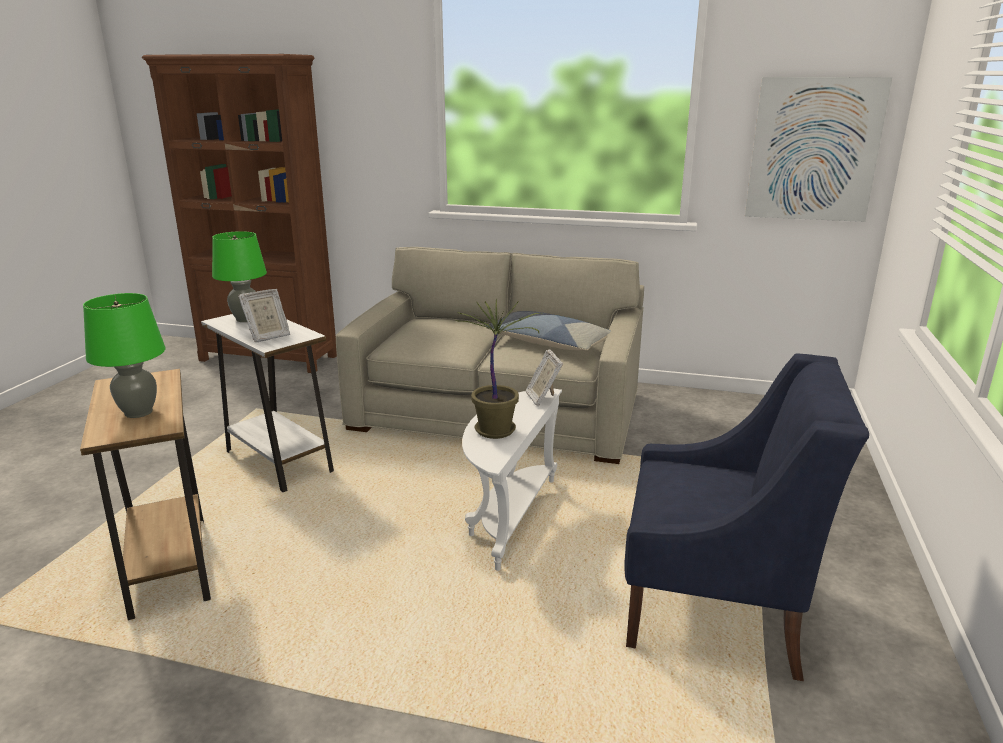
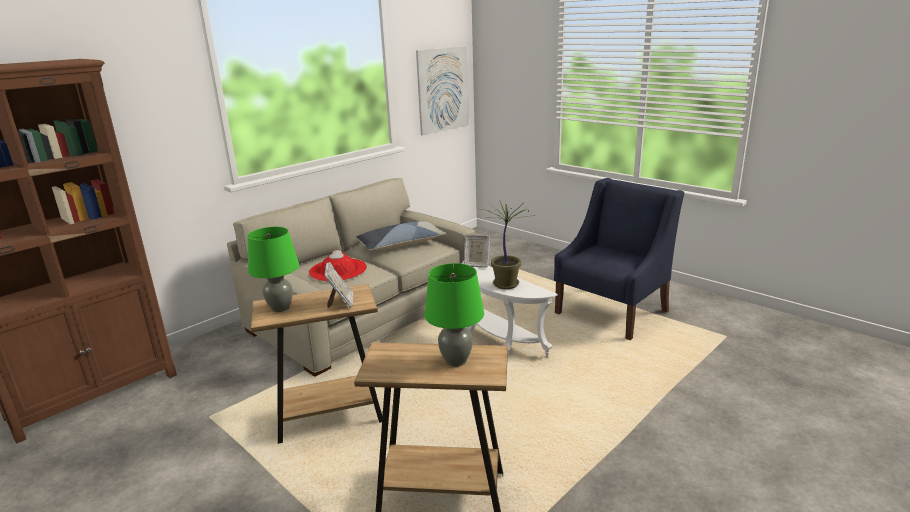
camera: 60 degrees left, 0 degrees up
white side table [201,314,334,492] -> brown side table [251,284,382,444]
none -> red hat [309,250,367,281]

